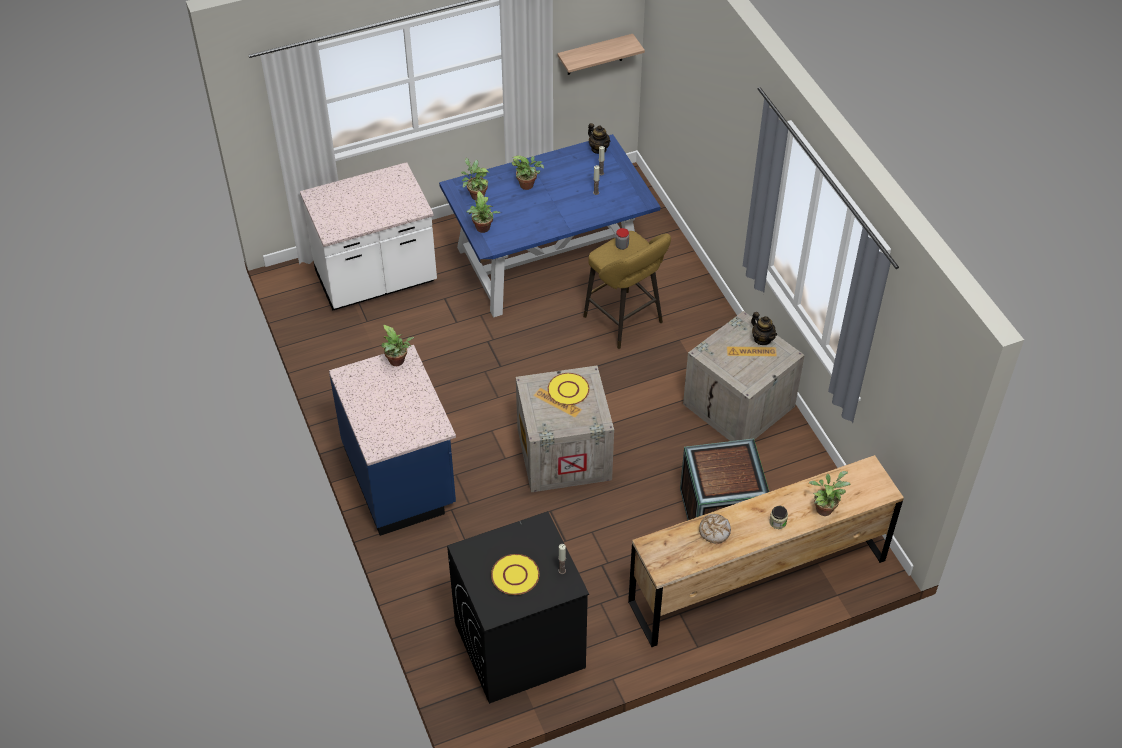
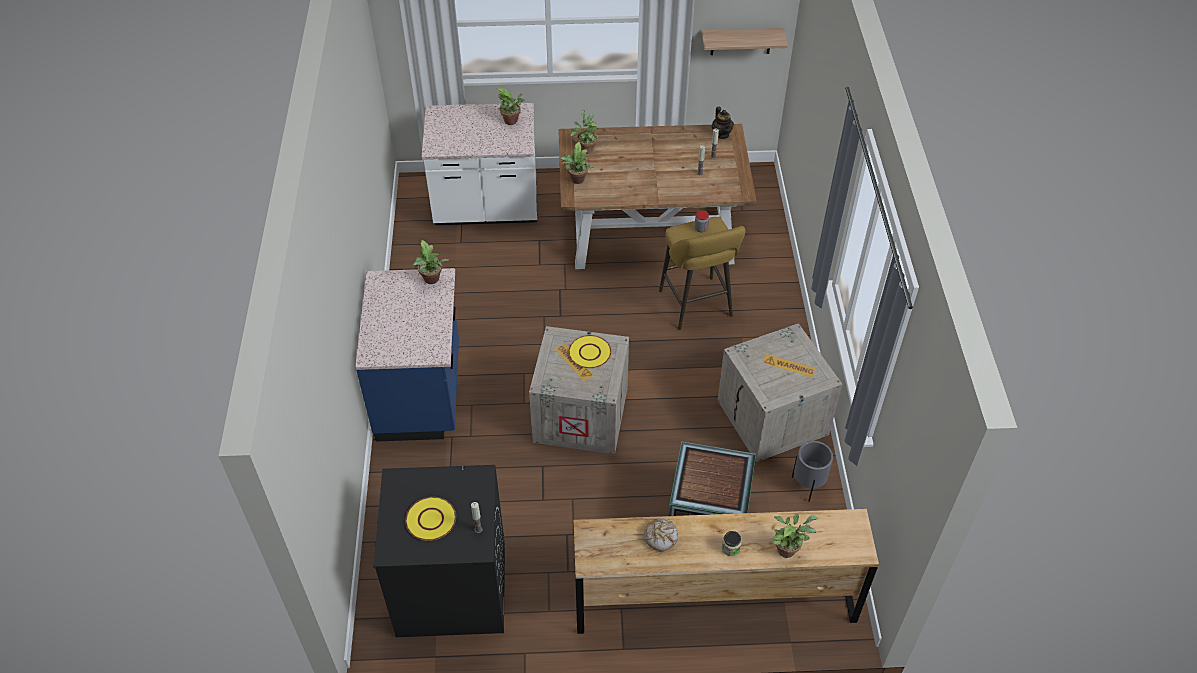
camera: 20 degrees right, 0 degrees up
blue dining table [439,134,660,317] -> brown dining table [558,124,757,269]
potted plant [512,155,544,190] -> potted plant moved to [497,88,525,125]
teapot [751,312,777,345] -> none
none -> grey planter [792,441,833,502]

